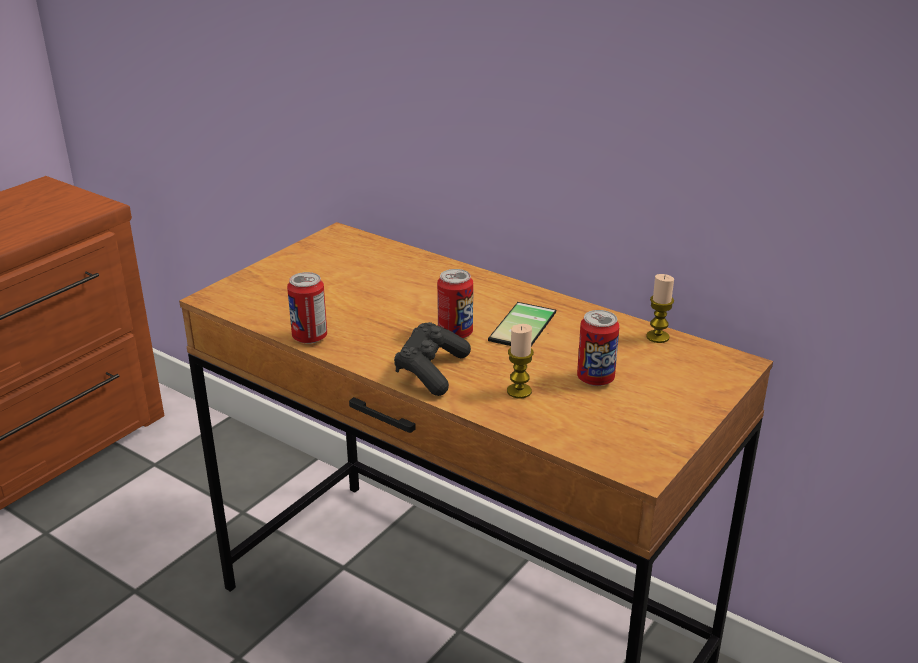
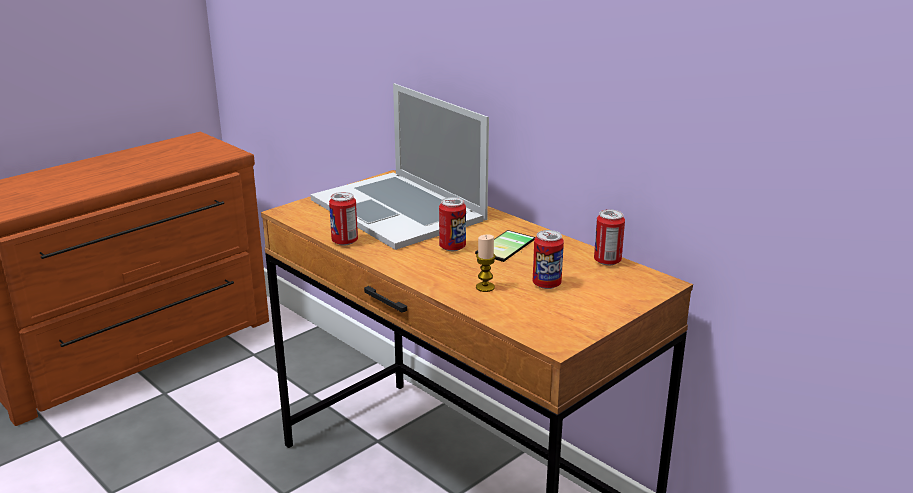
camera: 10 degrees right, 5 degrees down
black game controller [394,322,471,396] -> none
candle [646,274,674,343] -> can [594,209,625,266]
none -> laptop [310,83,489,250]

